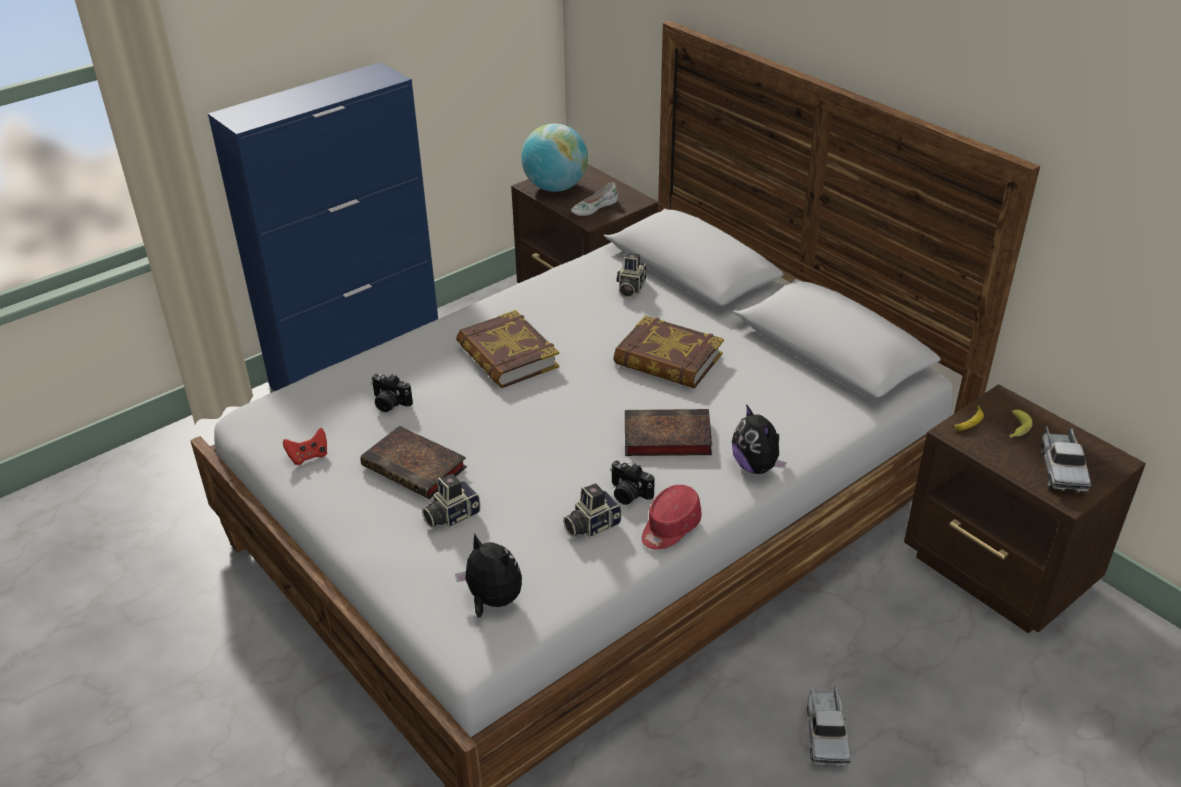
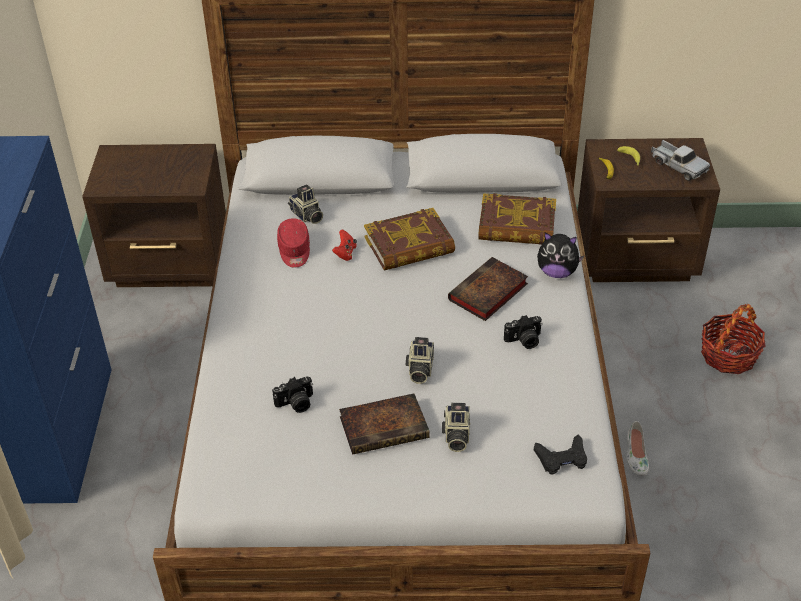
camera: 50 degrees left, 5 degrees up
red game controller [283,428,327,465] -> red game controller moved to [332,230,357,261]
plush toy [455,533,522,618] -> black game controller [534,434,587,475]
book [456,310,559,388] -> book moved to [478,193,556,245]
globe [521,124,588,192] -> none
camera [563,484,622,538] -> camera moved to [406,337,434,384]
white shoe [571,182,618,216] -> white shoe moved to [627,421,649,475]
red cap [642,485,701,550] -> red cap moved to [277,218,310,268]
toy truck [807,686,851,767] -> none
none -> basket [701,304,766,374]

